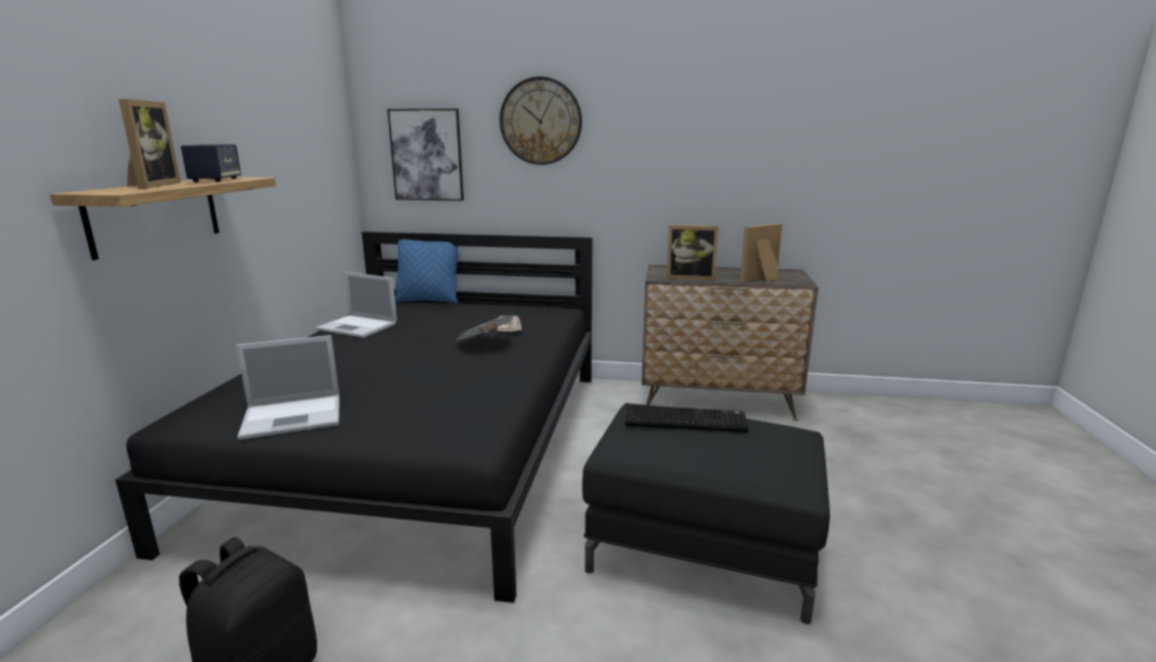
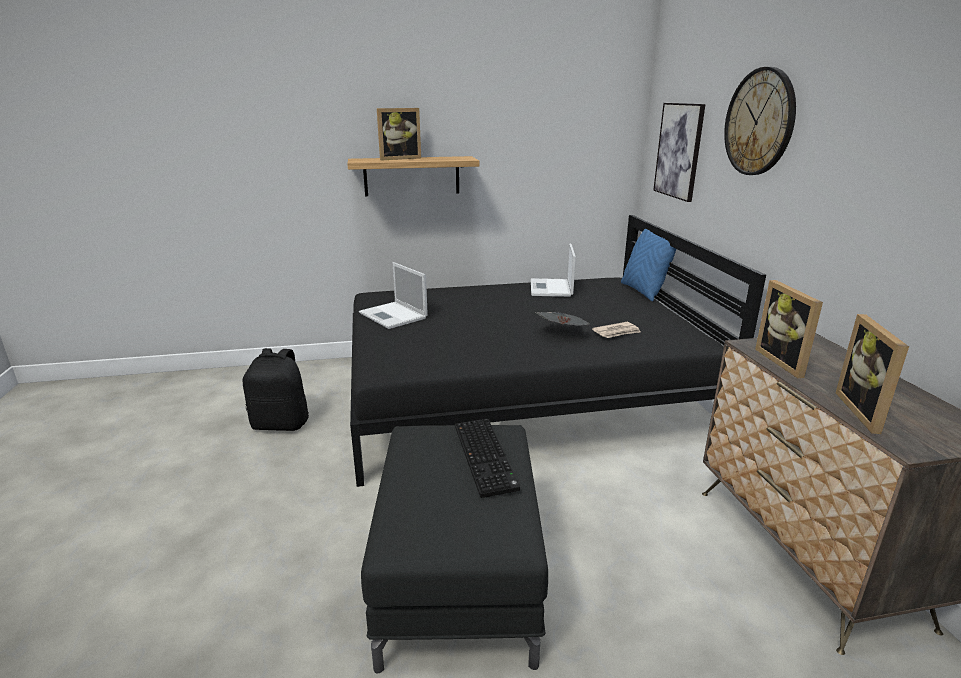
camera: 70 degrees right, 5 degrees up
speaker [181,143,241,182] -> none
picture frame [740,223,782,282] -> picture frame turned 120 degrees counterclockwise [836,314,909,434]

